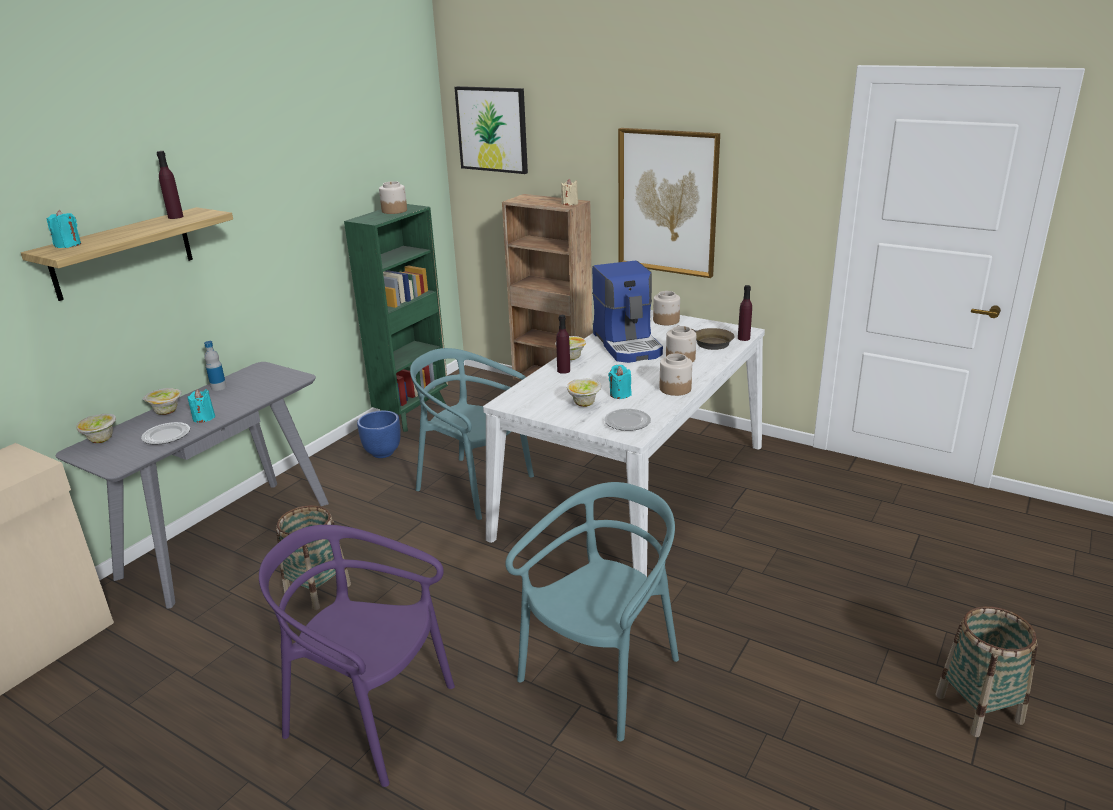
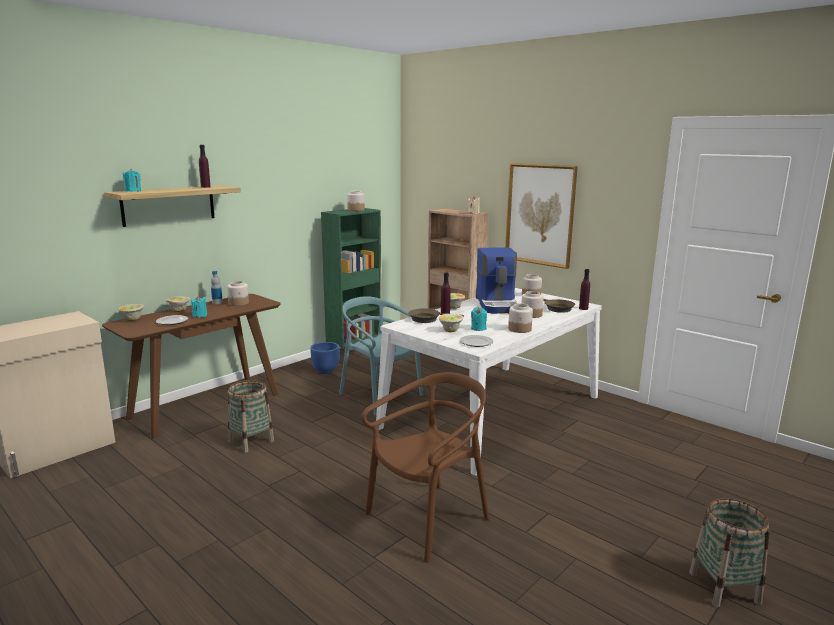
camera: 10 degrees right, 10 degrees down
grey console table [56,362,329,608] -> brown console table [102,294,281,439]
purple chair [259,525,455,787] -> none
picture [454,86,528,174] -> none
turquoise chair [505,482,679,741] -> brown chair [361,372,489,563]
none -> jar [227,281,249,306]
none -> brown frying pan [408,308,464,323]

